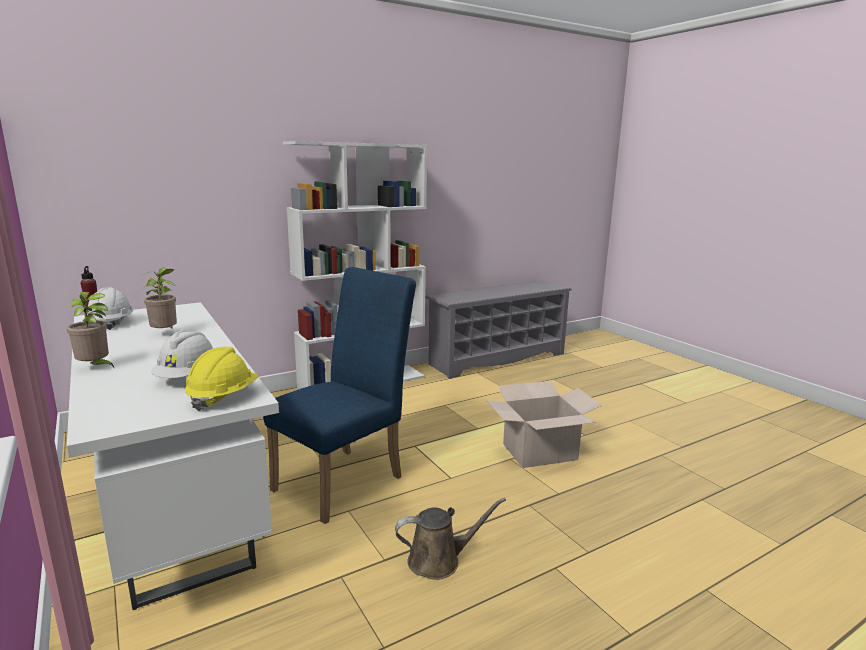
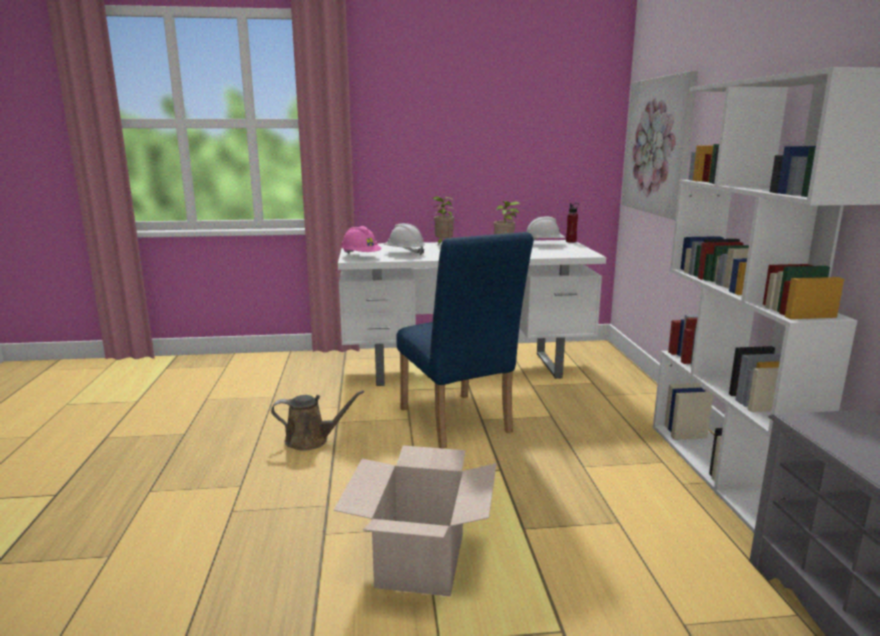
camera: 115 degrees right, 0 degrees up
yellow hard hat [185,347,259,411] -> pink hard hat [341,226,382,254]
brown watering can [395,498,506,580] -> brown watering can turned 105 degrees counterclockwise [271,390,364,451]
none -> picture [622,71,698,220]

